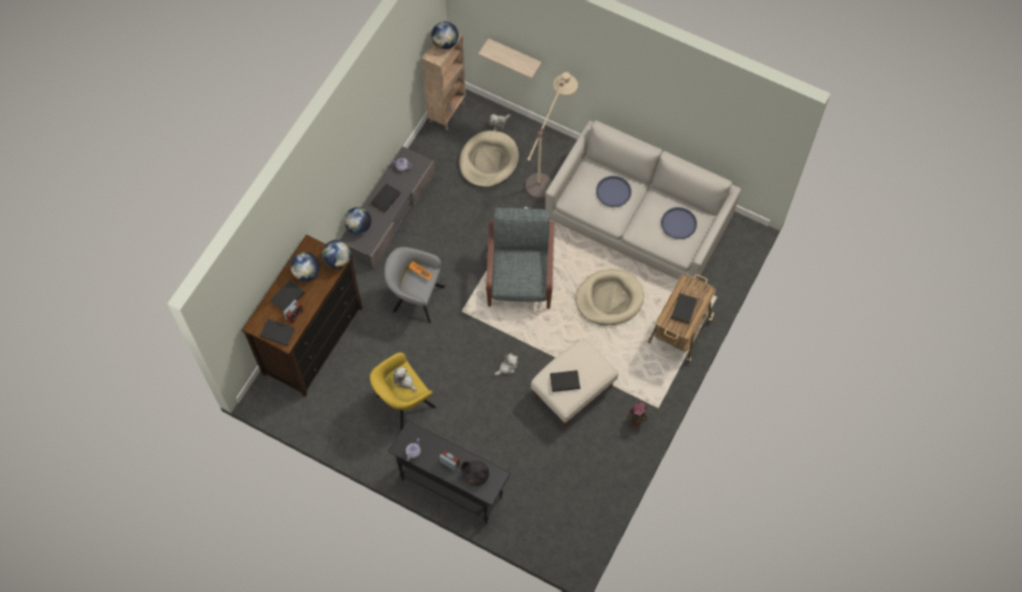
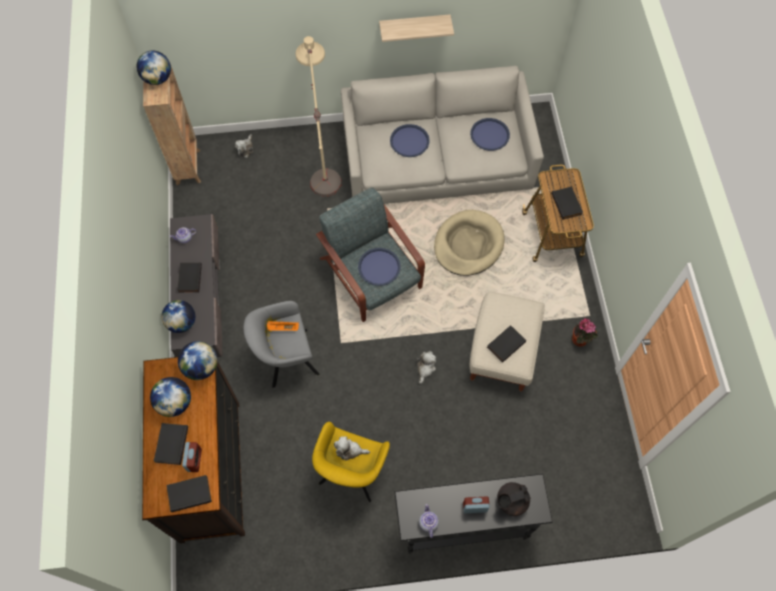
camera: 35 degrees left, 0 degrees up
beige dog bed [459,131,519,188] -> none
shelf [478,38,542,79] -> shelf moved to [379,14,454,42]
none -> blue tray [358,248,401,286]

